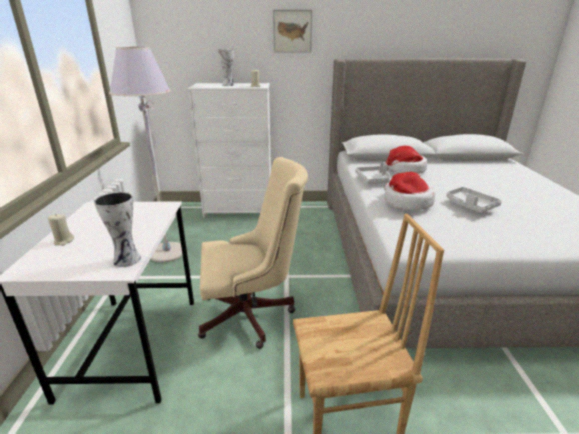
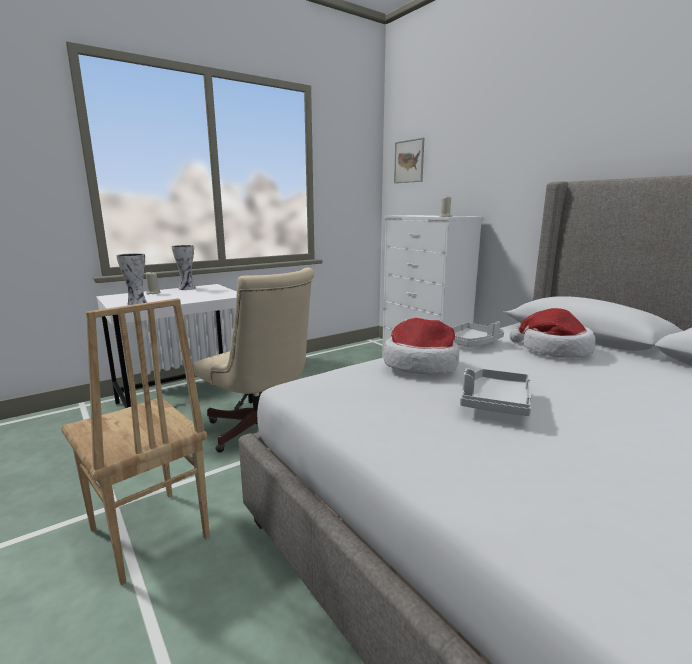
camera: 55 degrees right, 10 degrees down
grey floor lamp [109,47,183,262] -> none
vase [218,49,235,86] -> vase moved to [172,245,196,290]
picture [273,10,312,53] -> picture moved to [394,138,424,183]

